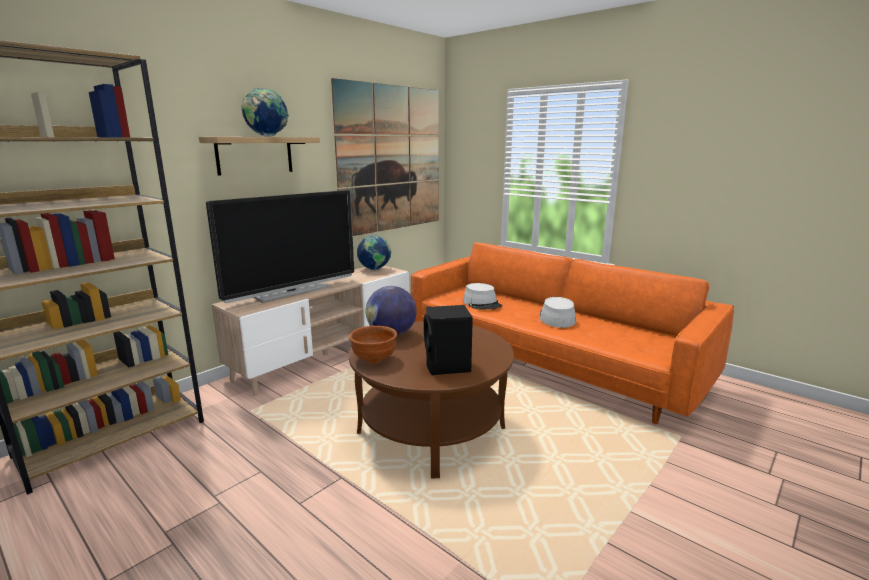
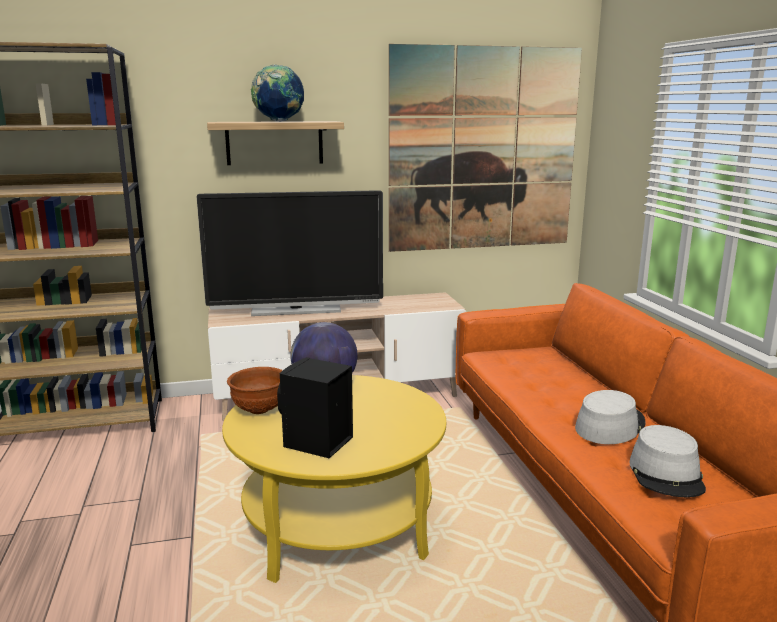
camera: 35 degrees right, 0 degrees up
brown coffee table [349,321,514,479] -> yellow coffee table [222,375,446,583]
globe [357,235,391,270] -> none
grey hat [463,283,502,310] -> grey hat moved to [630,425,706,497]

